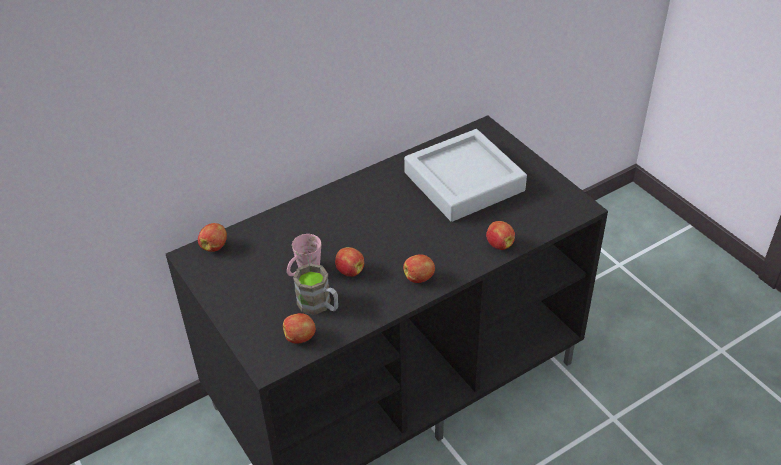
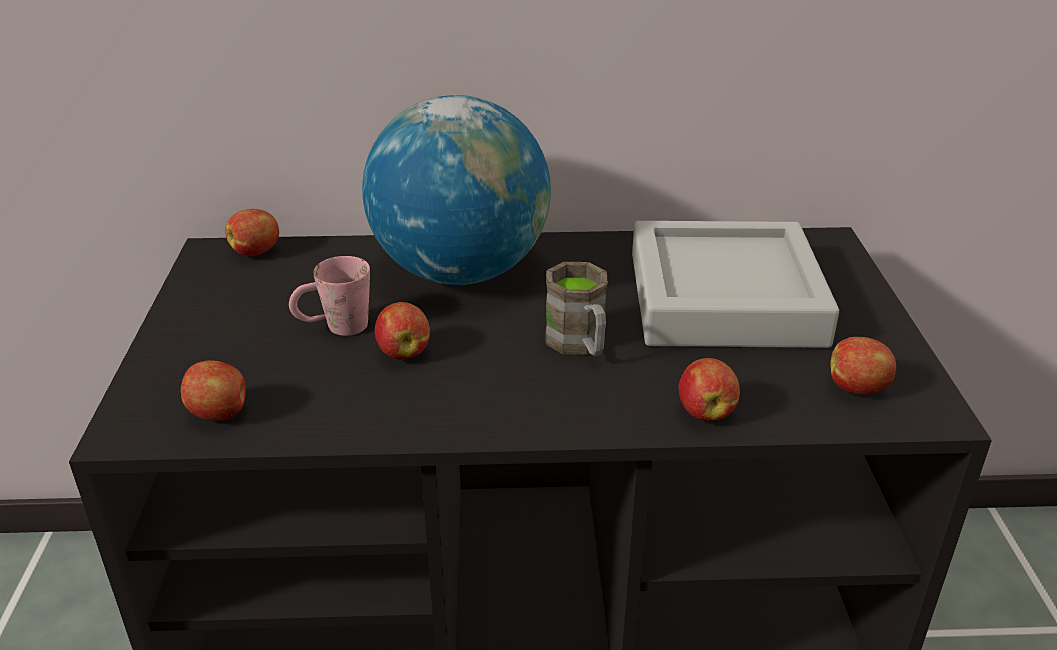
camera: 30 degrees right, 10 degrees down
brown mug [293,263,338,315] -> brown mug moved to [545,262,608,356]
apple [403,254,435,283] -> apple moved to [830,337,896,394]
none -> globe [362,95,551,285]

